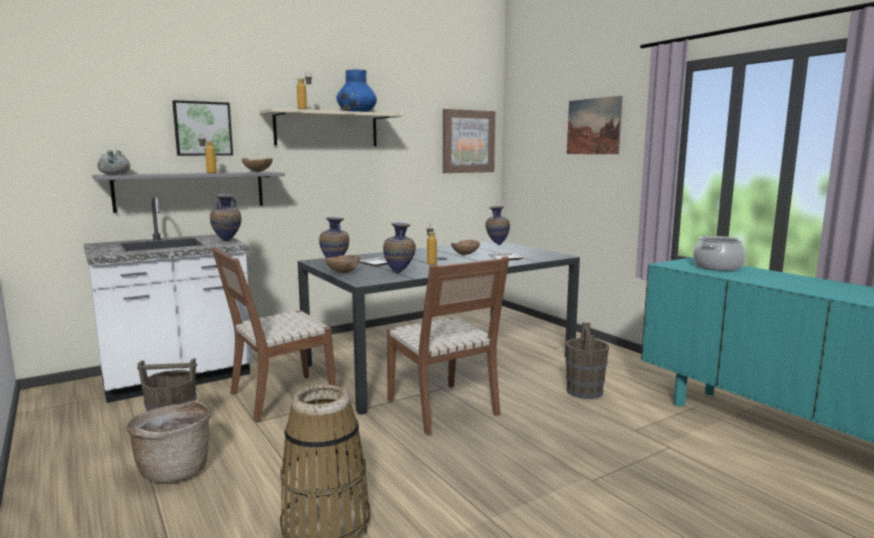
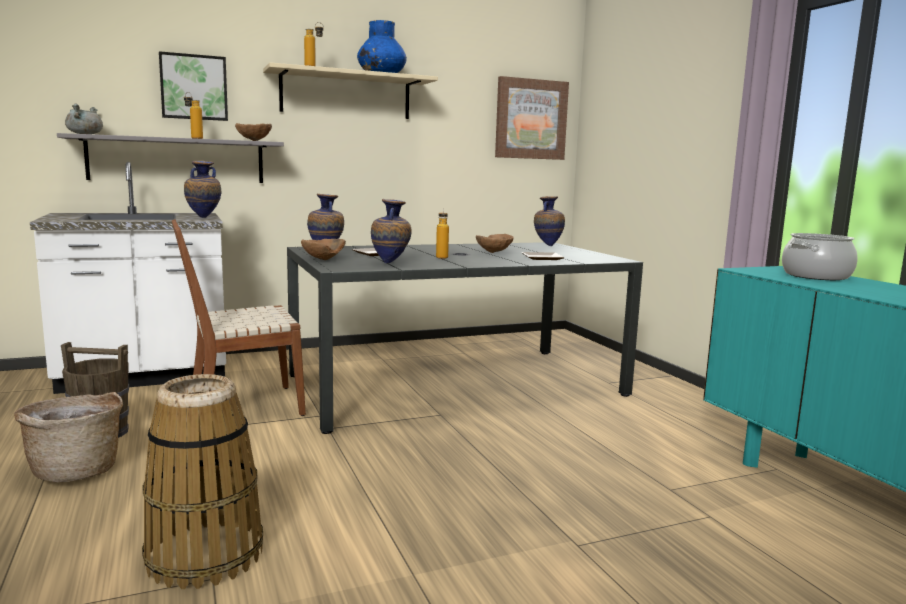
camera: 10 degrees right, 0 degrees up
chair [387,256,509,435] -> none
brown bucket [566,323,609,399] -> none
picture [567,96,622,154] -> none

